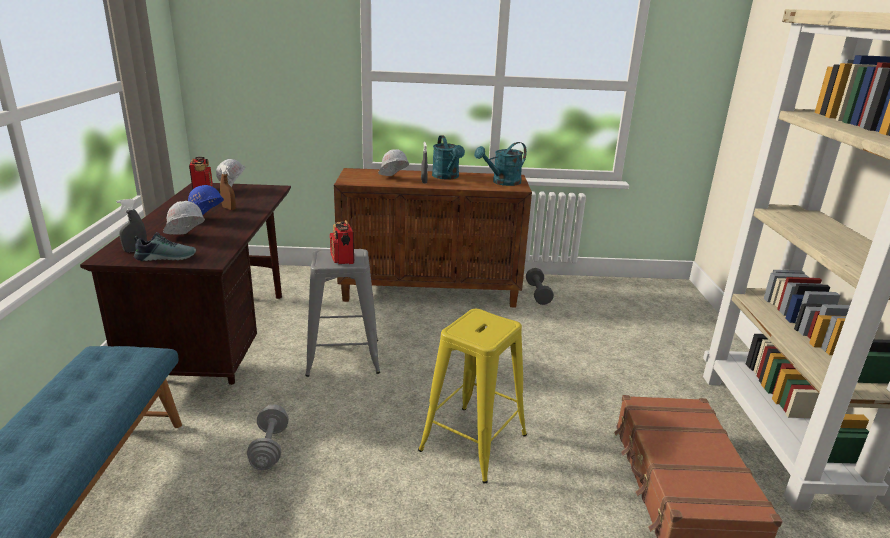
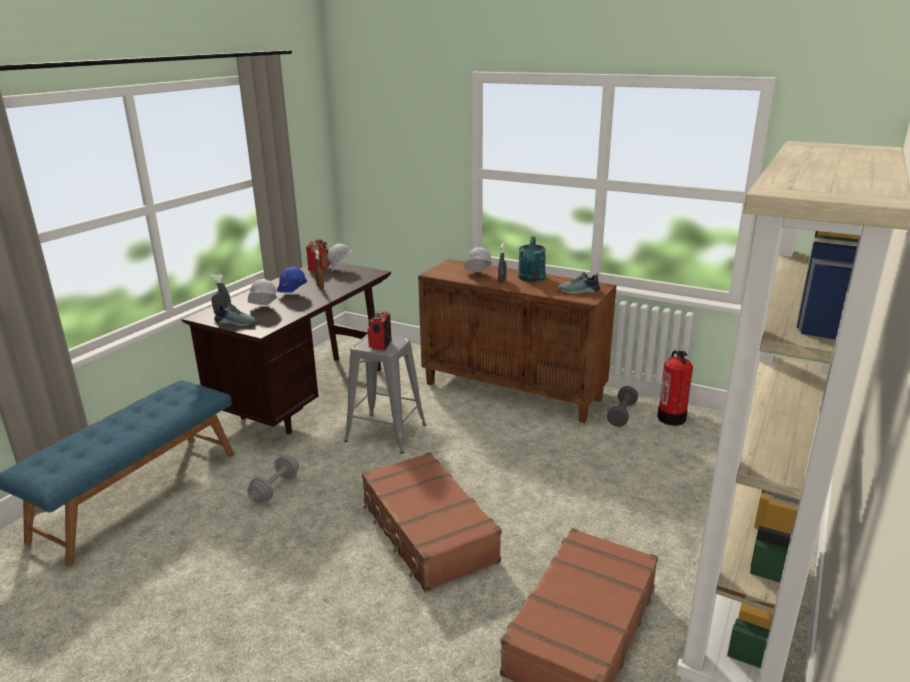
camera: 30 degrees right, 0 degrees up
yellow stool [418,309,527,483] -> brown suitcase [362,452,502,592]
turquoise watering can [474,142,527,186] -> shoe [558,272,600,294]
none -> fire extinguisher [657,350,693,426]

